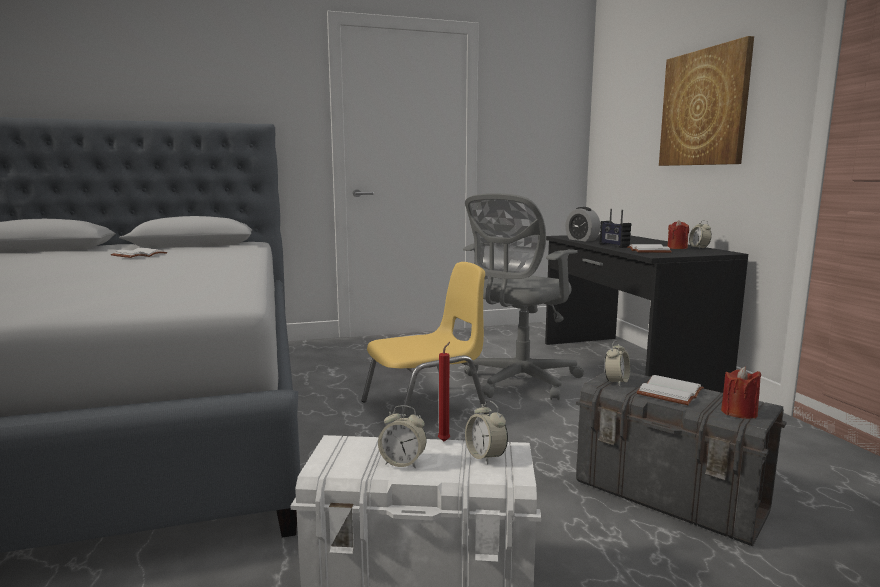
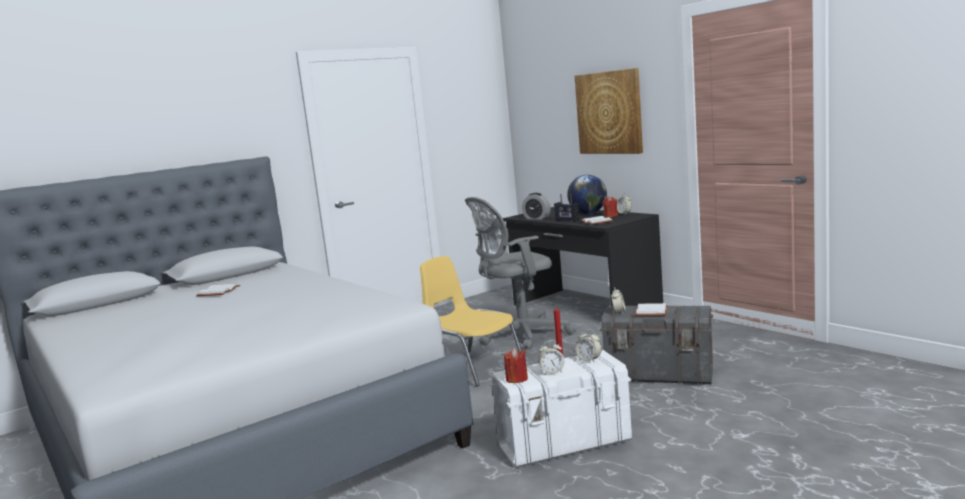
camera: 20 degrees left, 0 degrees up
yellow chair [361,262,489,418] -> yellow chair turned 90 degrees counterclockwise [420,256,522,386]
grey office chair [463,193,584,400] -> grey office chair turned 45 degrees clockwise [465,197,576,350]
red candle [721,367,761,419] -> red candle moved to [504,348,528,383]
none -> globe [567,175,607,214]

